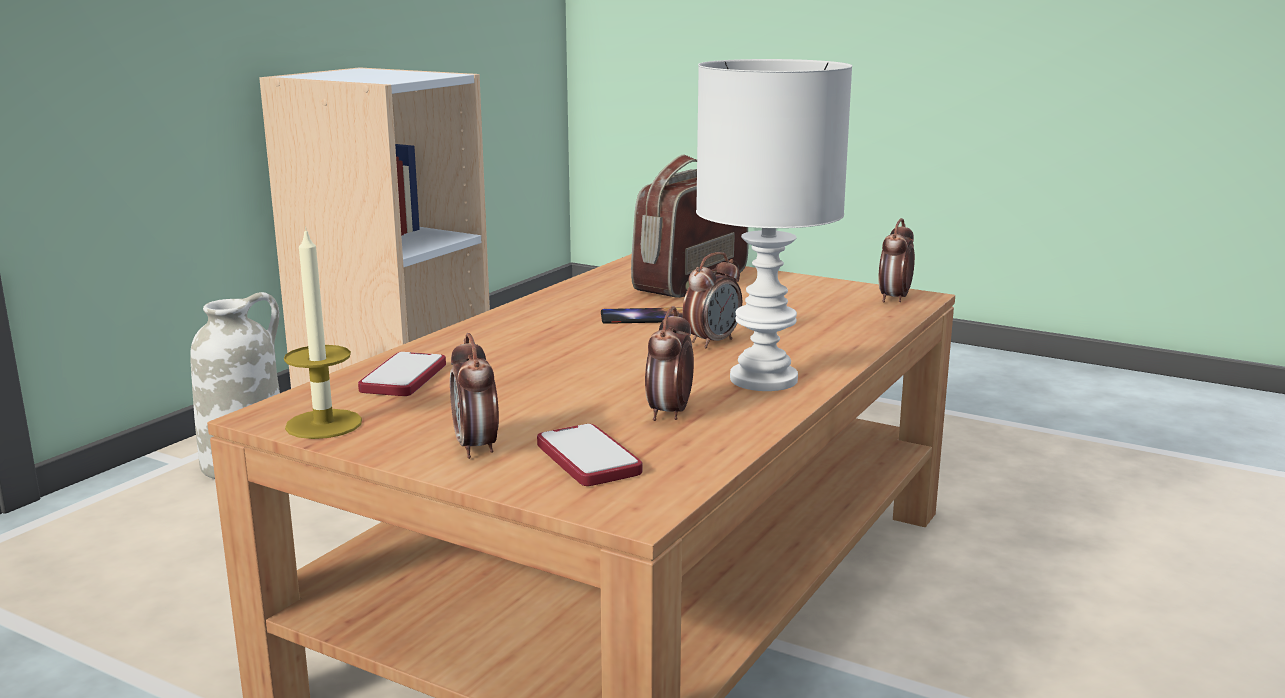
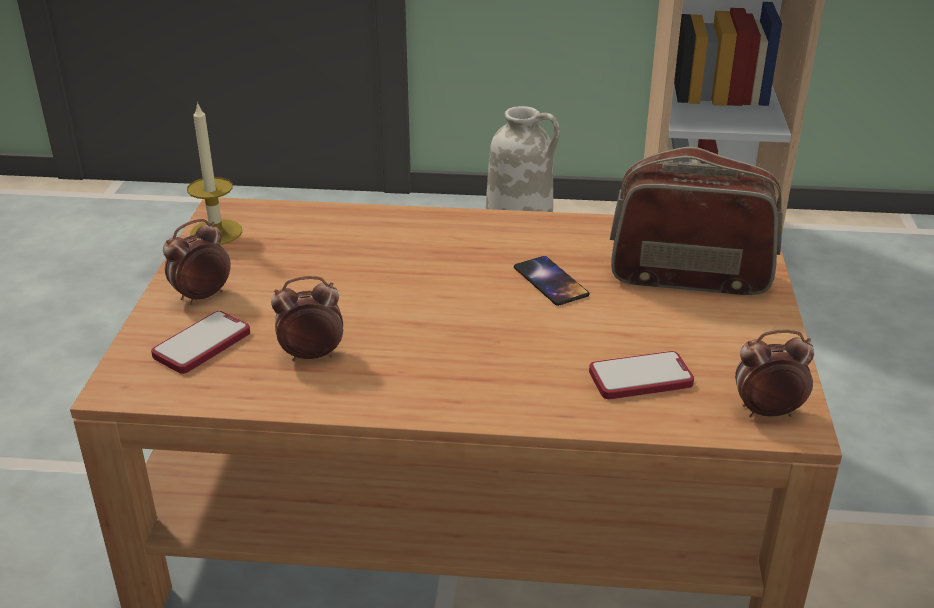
camera: 65 degrees right, 15 degrees up
phone [358,352,446,396] -> phone moved to [589,351,694,399]
alarm clock [682,252,742,348] -> none
white table lamp [696,59,853,391] -> none

